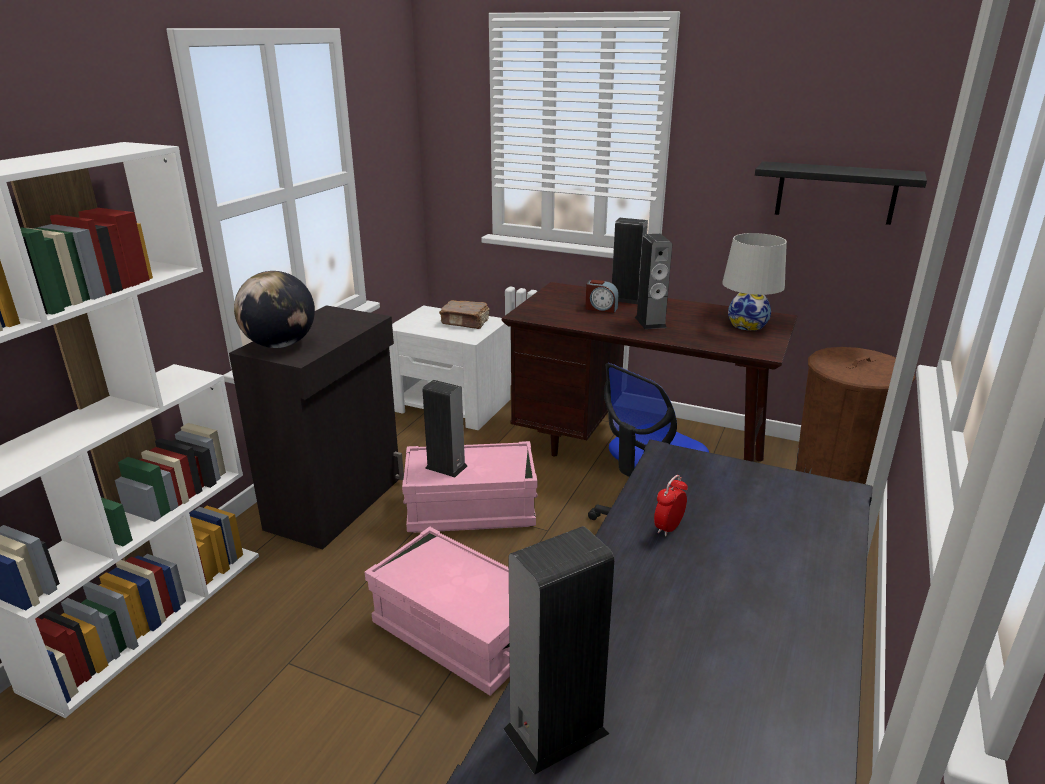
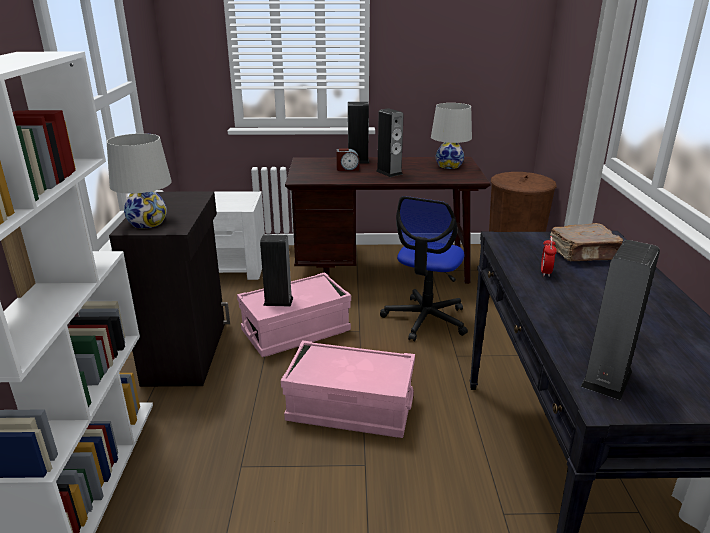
camera: 25 degrees left, 0 degrees up
globe [234,271,315,348] -> white table lamp [107,133,172,228]
brown book [439,300,490,329] -> brown book moved to [550,223,623,261]
black shelf [755,161,927,225] -> none

